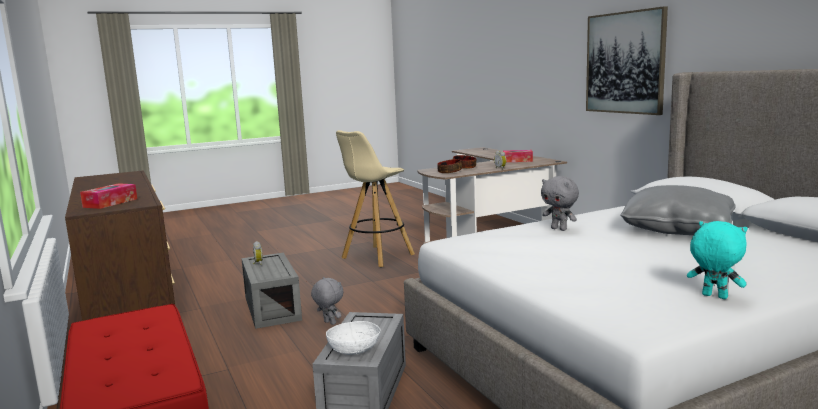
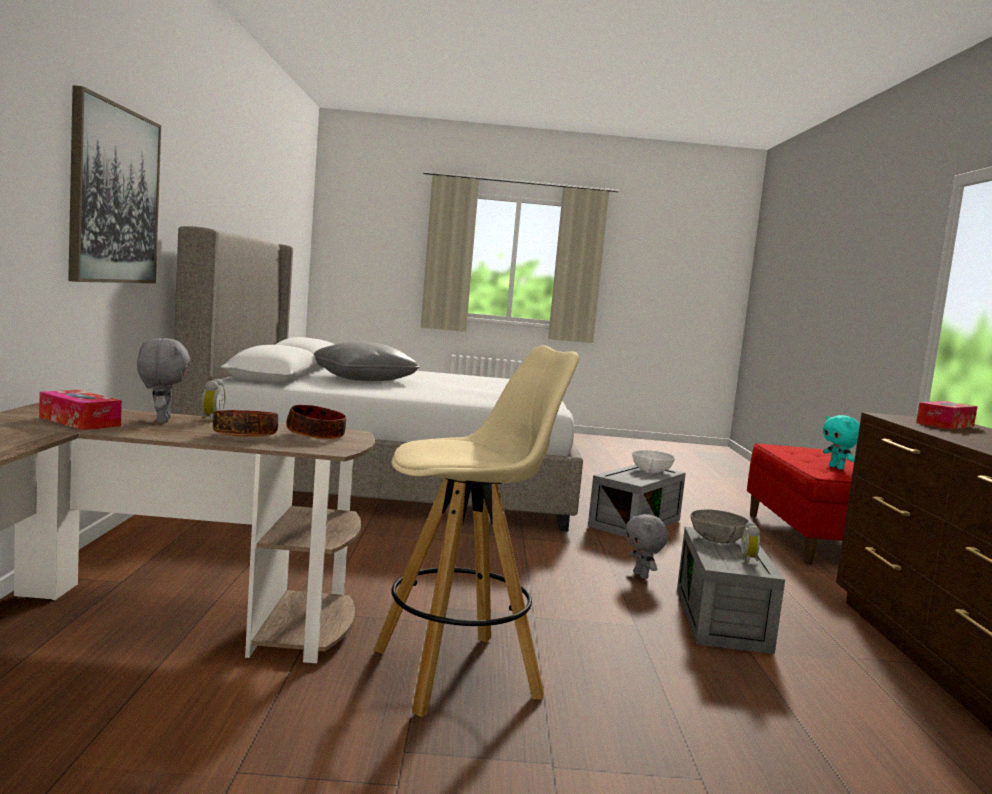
camera: 155 degrees left, 5 degrees down
grey plush toy [541,176,579,231] -> grey plush toy moved to [137,338,191,423]
turquoise plush toy [687,221,748,299] -> turquoise plush toy moved to [823,415,860,470]
none -> grey bowl [691,509,749,543]

